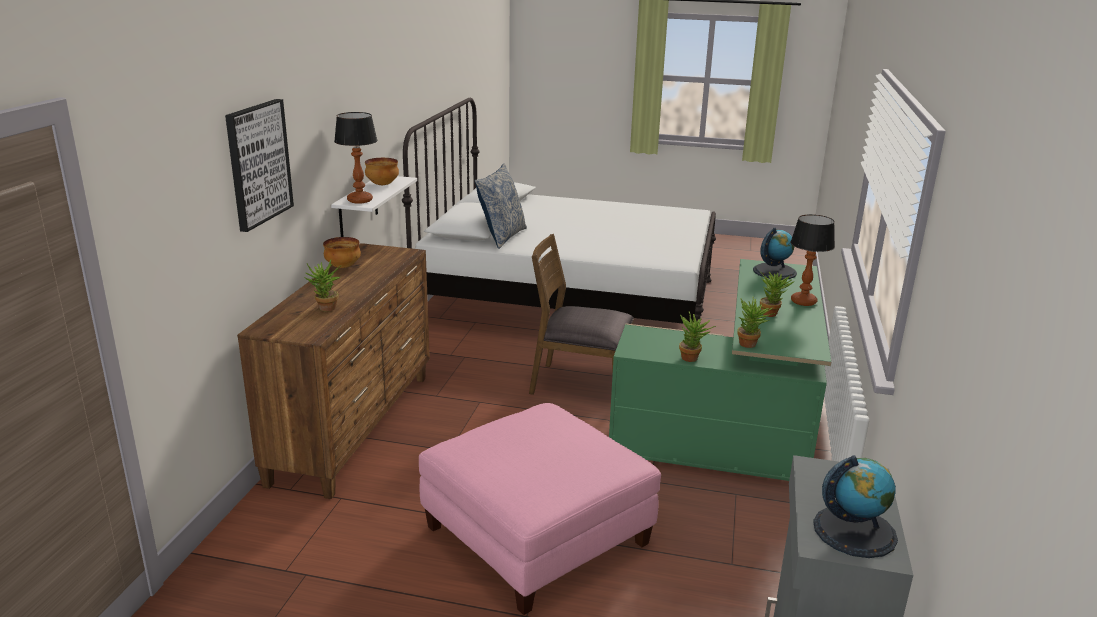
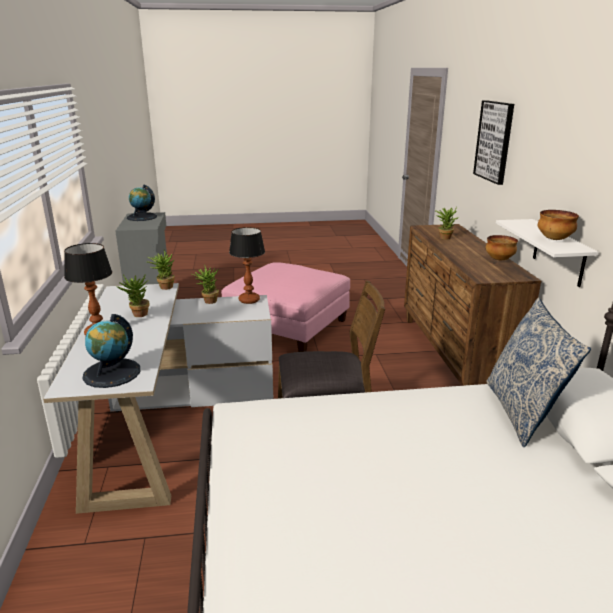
camera: 160 degrees right, 0 degrees up
table lamp [334,112,378,204] -> table lamp moved to [229,227,265,304]
green desk [609,259,831,481] -> white desk [43,283,273,514]

